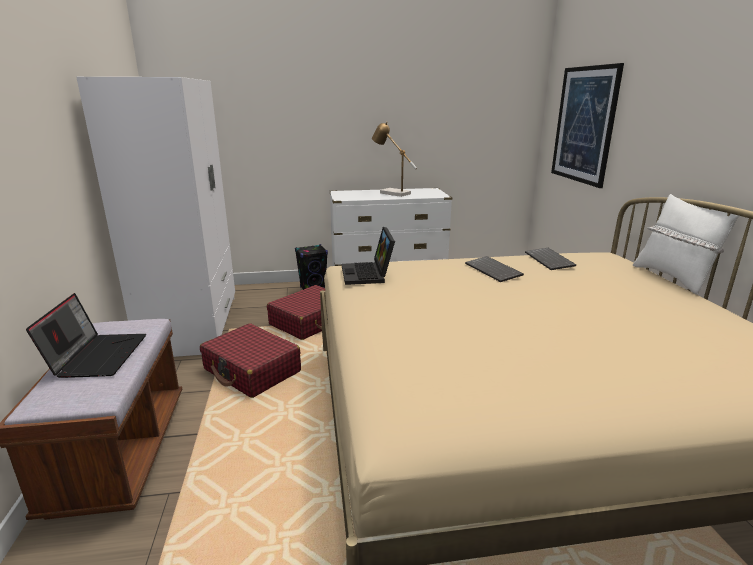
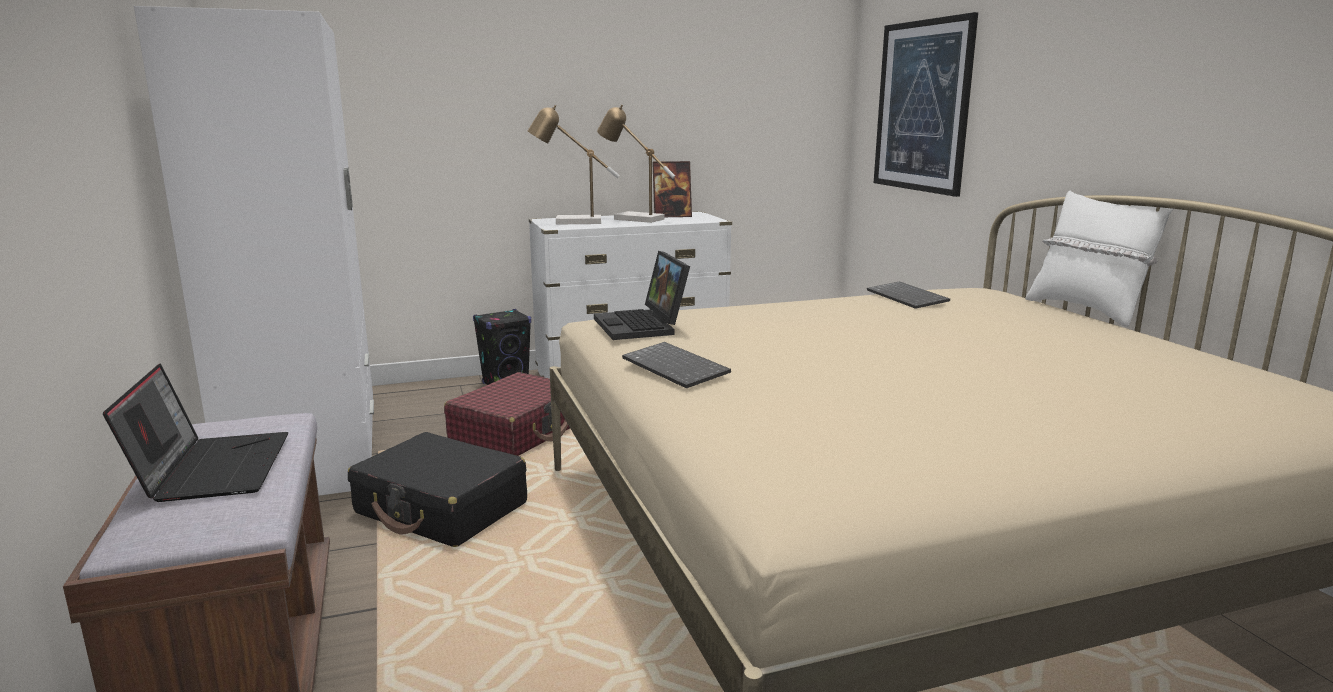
camera: 10 degrees left, 5 degrees down
red suitcase [200,323,301,398] -> black suitcase [348,432,527,547]
keyboard [465,256,524,282] -> keyboard moved to [622,342,731,388]
none -> table lamp [528,105,620,224]
none -> picture frame [652,161,692,217]

